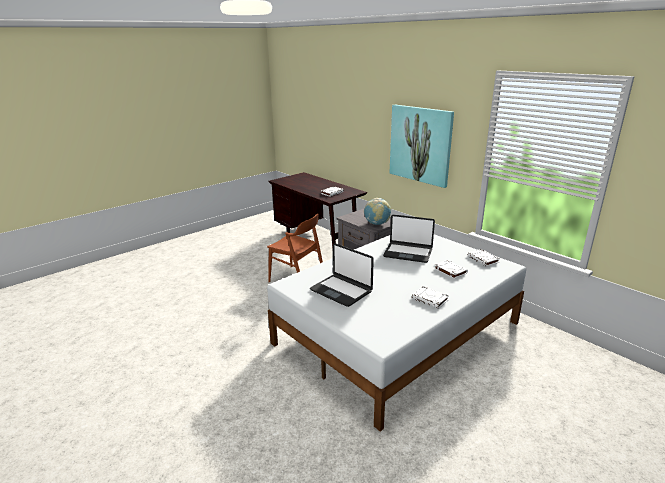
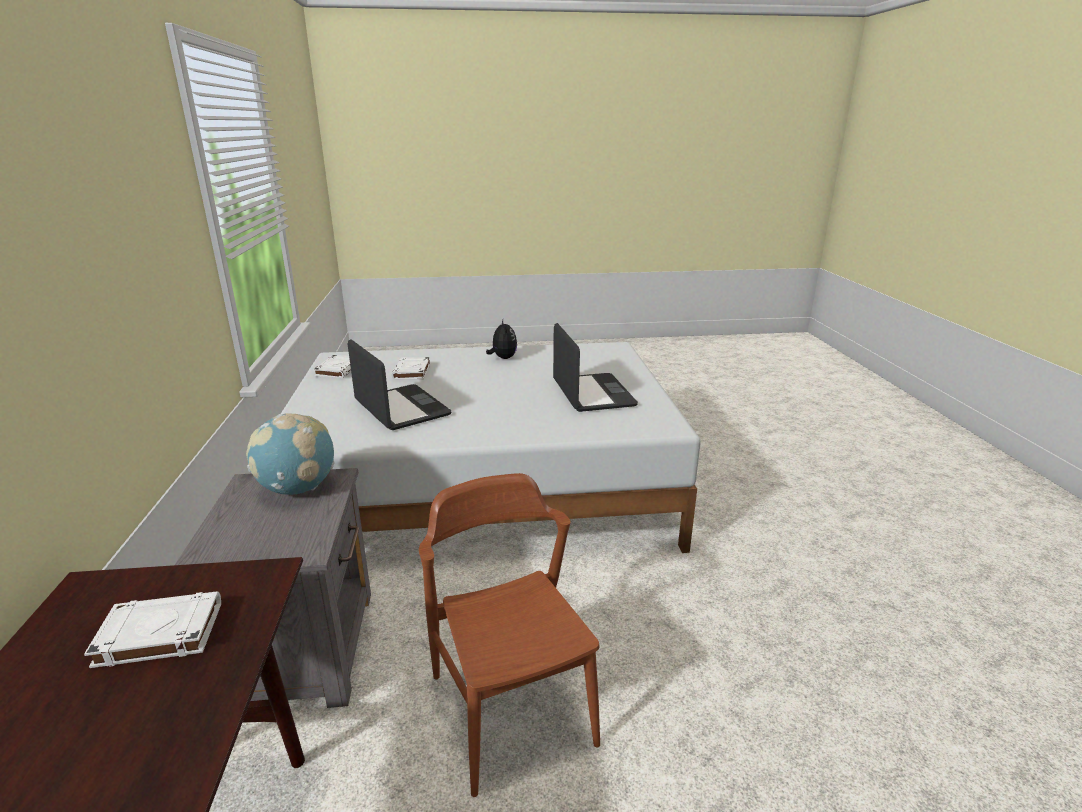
camera: 145 degrees left, 0 degrees up
picture [390,105,454,188] -> none
white book [412,286,449,309] -> plush toy [486,320,517,359]

